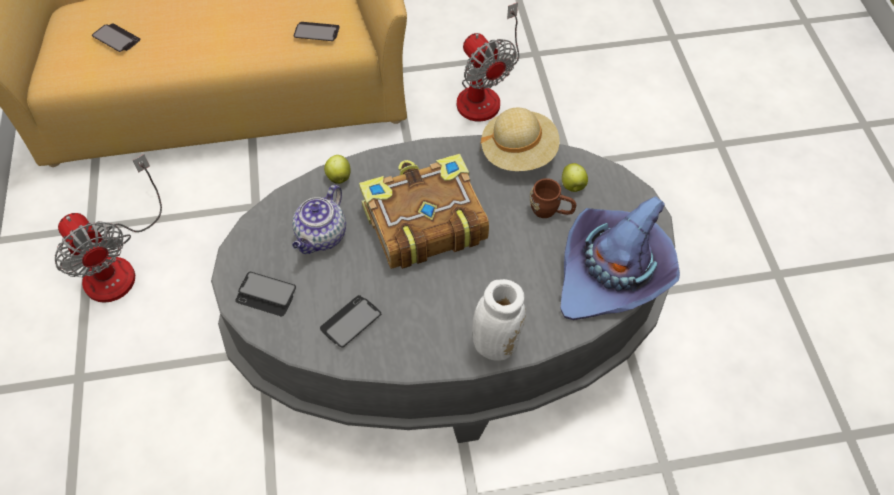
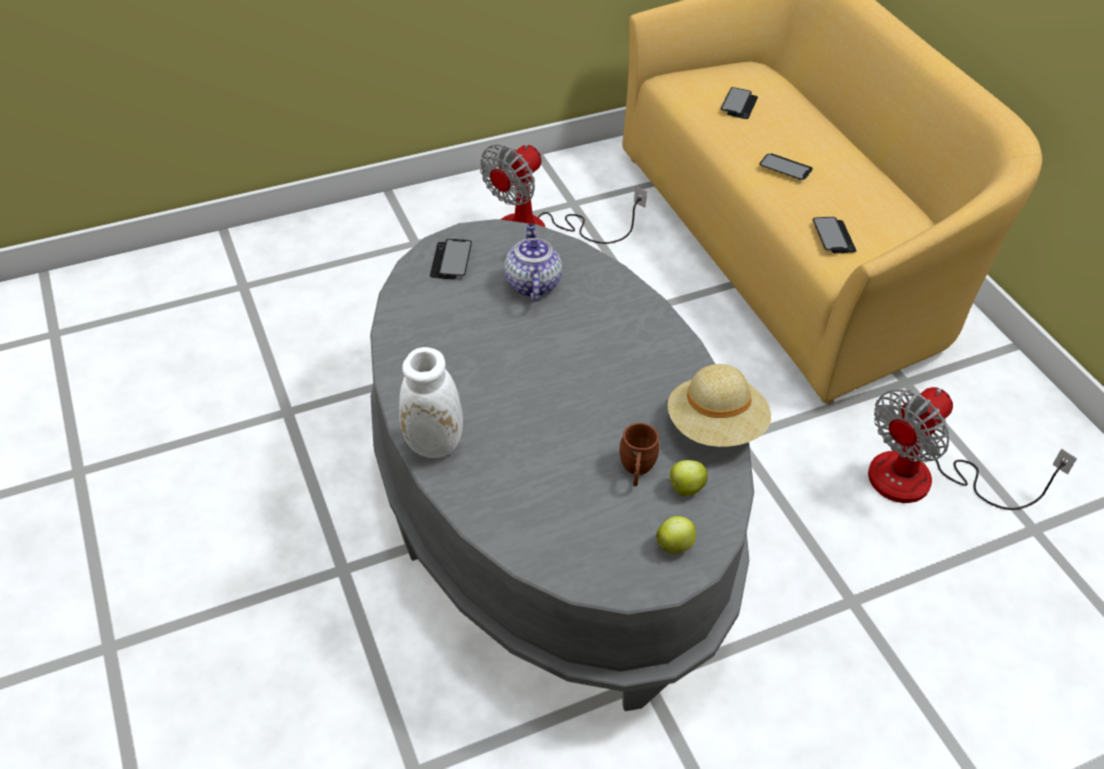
camera: 75 degrees right, 10 degrees down
teapot [292,185,346,254] -> teapot turned 75 degrees clockwise [504,223,562,302]
phone [320,295,381,347] -> phone moved to [760,153,813,180]
apple [324,155,351,184] -> apple moved to [656,516,696,554]
book [359,154,489,269] -> none
purple hat [561,196,680,320] -> none

